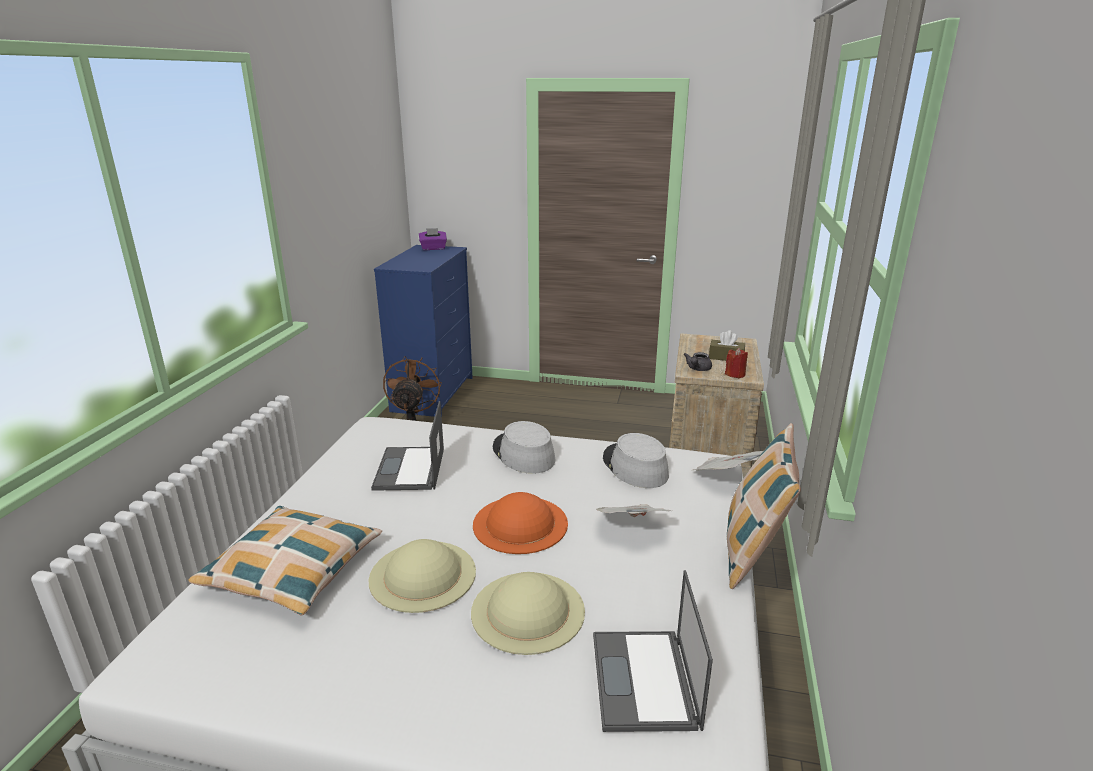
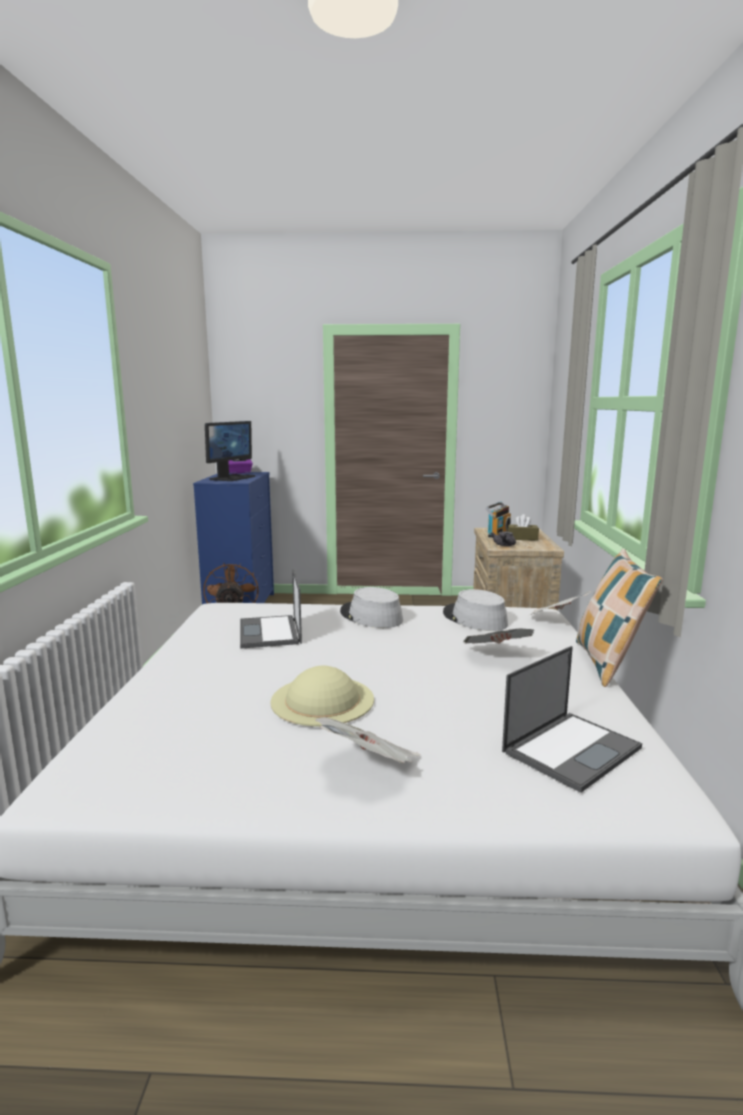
camera: 10 degrees left, 10 degrees down
pillow [188,506,382,616] -> none
beige hat [471,572,585,655] -> none
orange hat [473,492,568,554] -> none
laptop [593,570,713,732] -> laptop turned 120 degrees counterclockwise [502,646,642,793]
red candle [725,348,748,378] -> none
none -> monitor [205,421,255,481]
none -> newspaper [315,717,420,763]
none -> radio [485,502,511,538]

